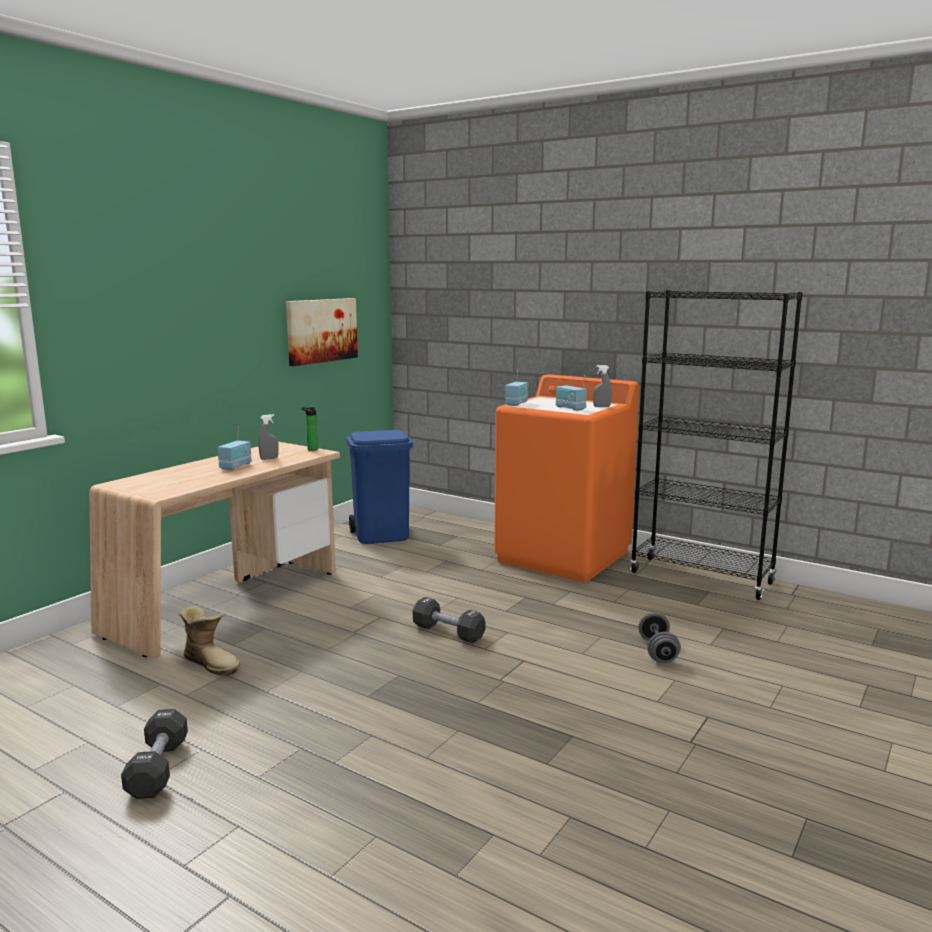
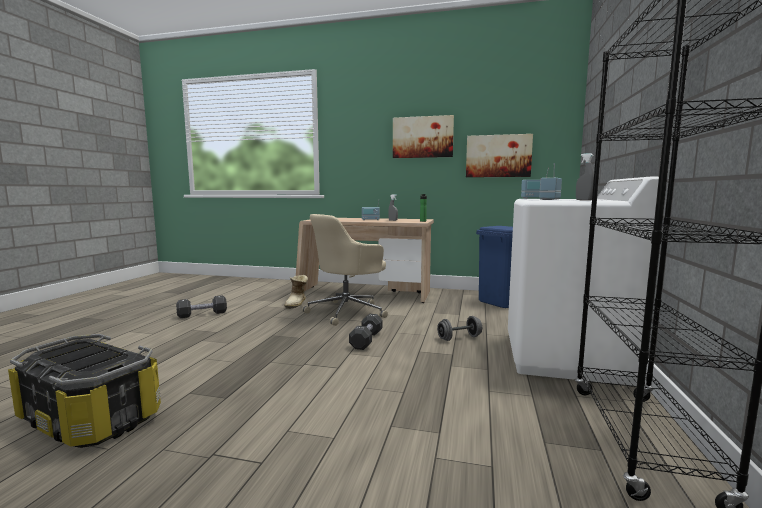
camera: 70 degrees right, 5 degrees down
orange washing machine [494,374,639,582] -> white washing machine [508,177,659,386]
grey dumbbell [638,612,681,663] -> grey dumbbell moved to [437,316,482,341]
none -> storage box [8,334,161,448]
none -> beige office chair [302,214,388,326]
none -> picture [393,115,454,158]

